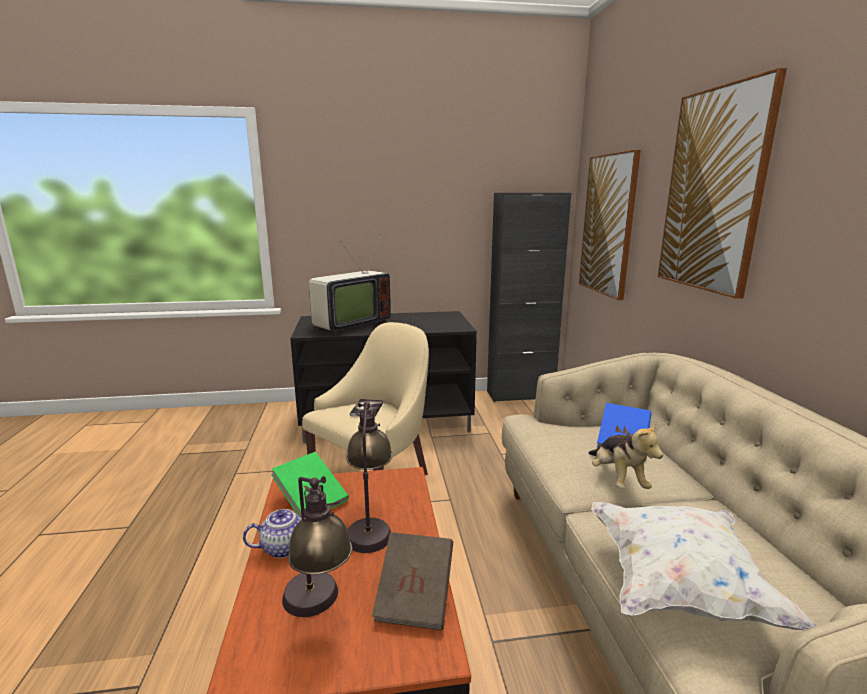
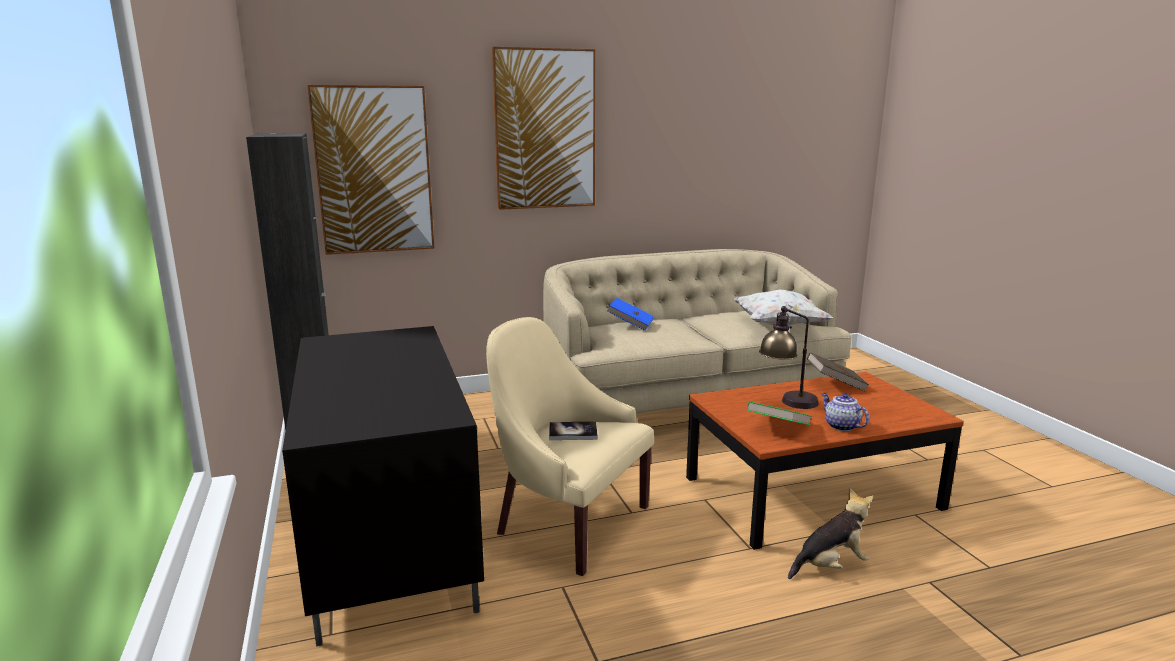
camera: 100 degrees left, 0 degrees up
table lamp [282,476,353,617] -> none
television [309,236,391,335] -> none
plush toy [589,422,663,489] -> plush toy moved to [788,488,873,579]

